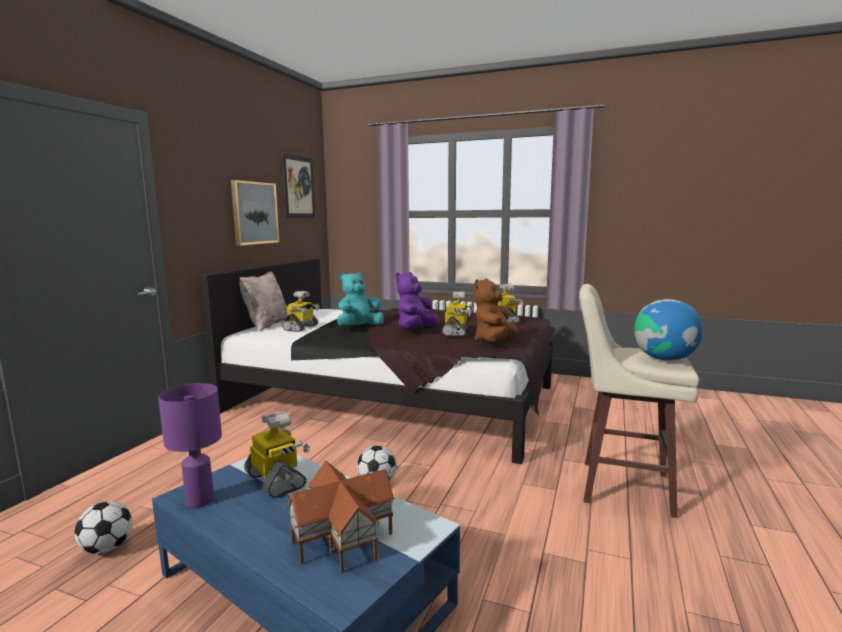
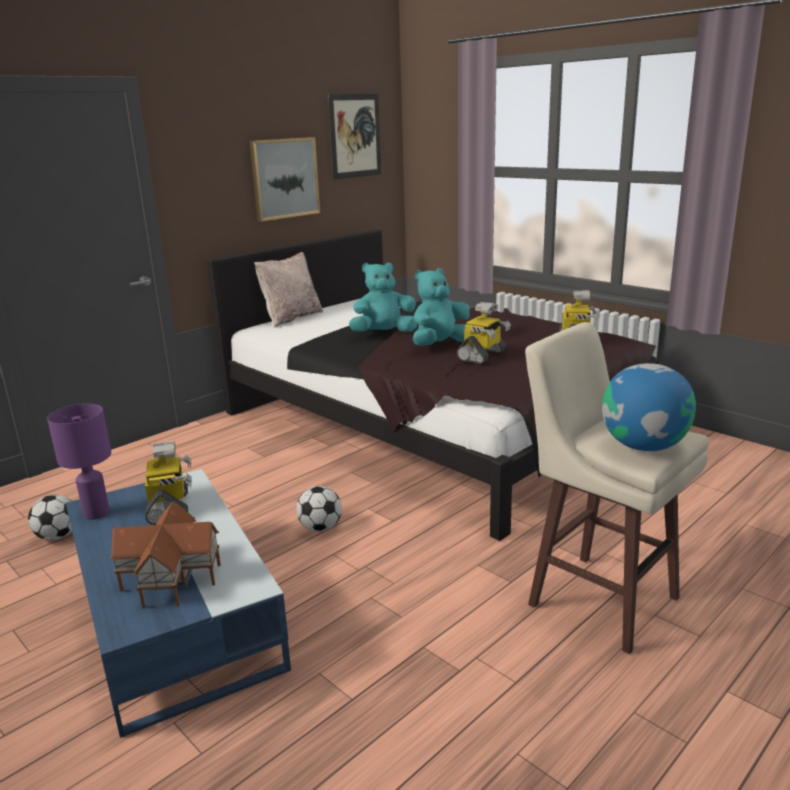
camera: 25 degrees right, 10 degrees up
toy robot [282,291,320,332] -> none
purple plush toy [396,272,438,329] -> turquoise plush toy [413,268,470,346]
brown plush toy [473,278,518,342] -> none

